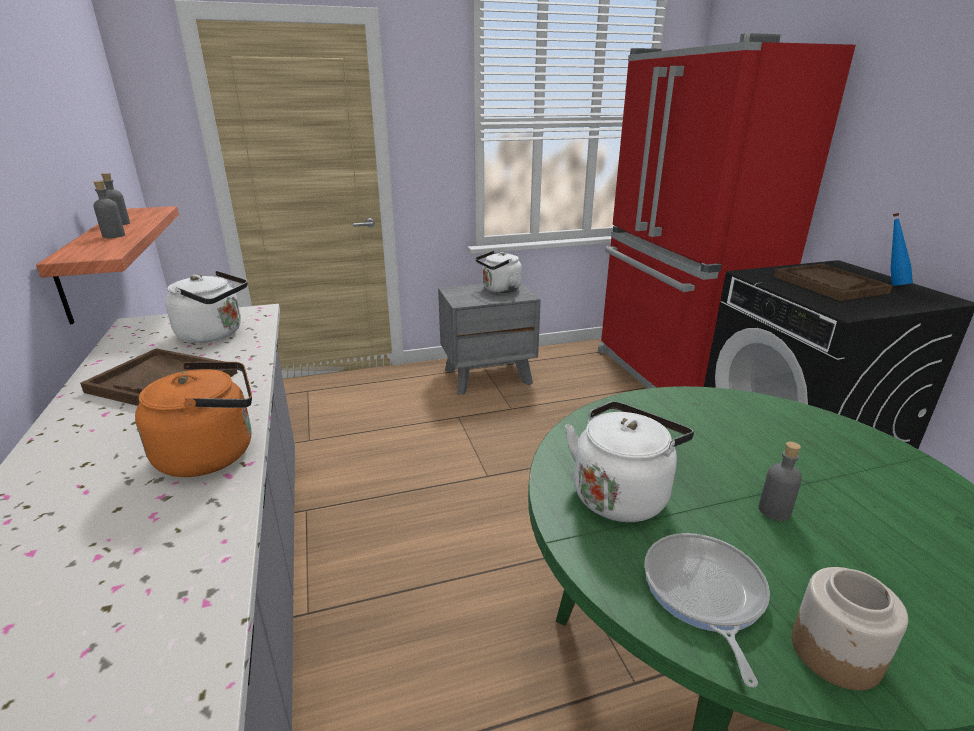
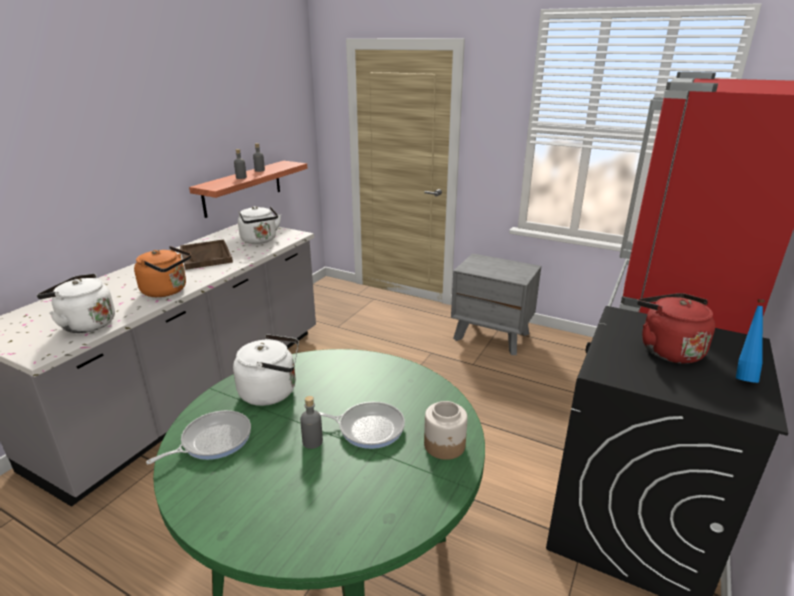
camera: 45 degrees right, 0 degrees up
white kettle [475,251,522,293] -> white kettle moved to [37,274,115,333]
brown tray [773,263,893,301] -> red kettle [637,293,715,364]
jar [792,567,908,690] -> jar moved to [424,401,468,460]
none -> frying pan [319,402,405,449]

